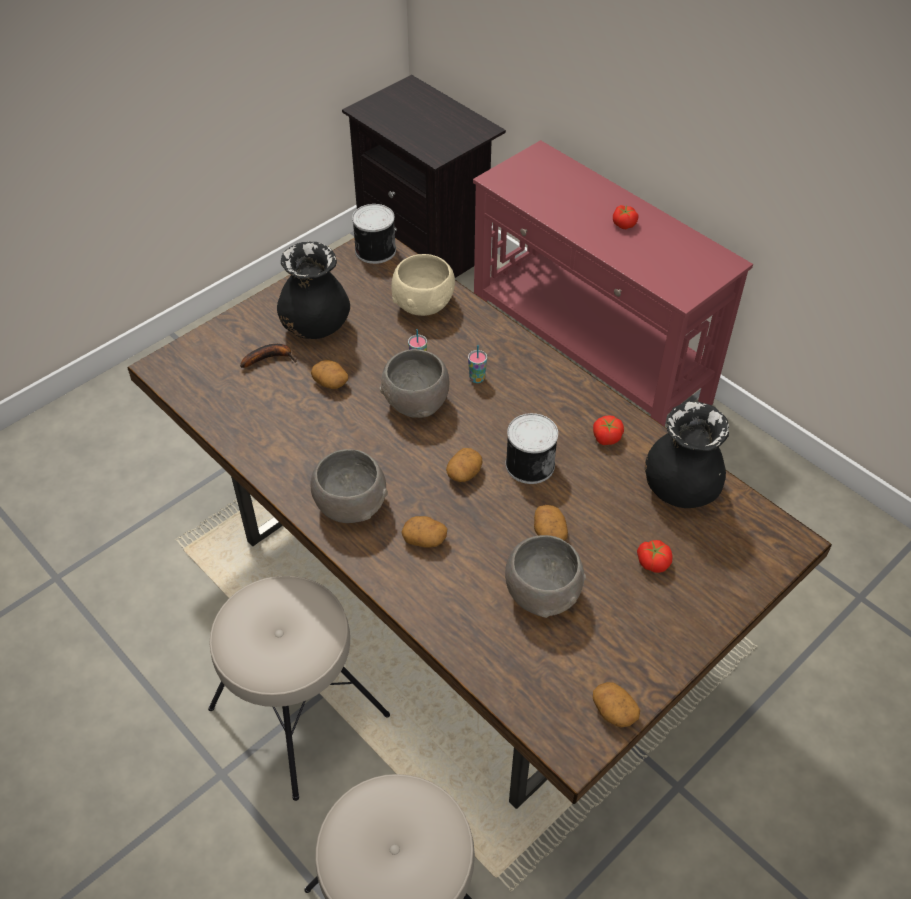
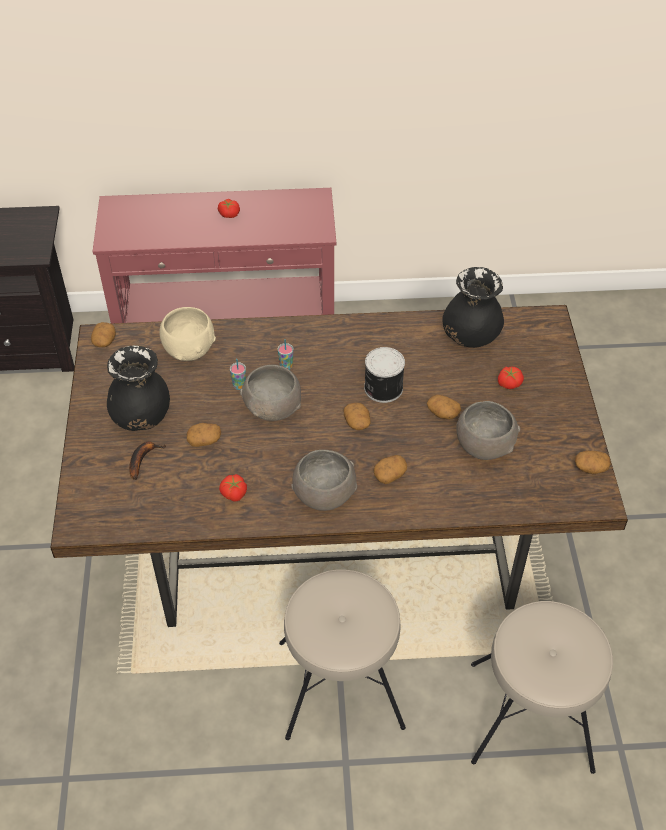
camera: 50 degrees left, 0 degrees up
can [352,204,396,264] -> potato [91,322,116,347]
tomato [593,415,624,445] -> tomato moved to [219,474,247,502]

